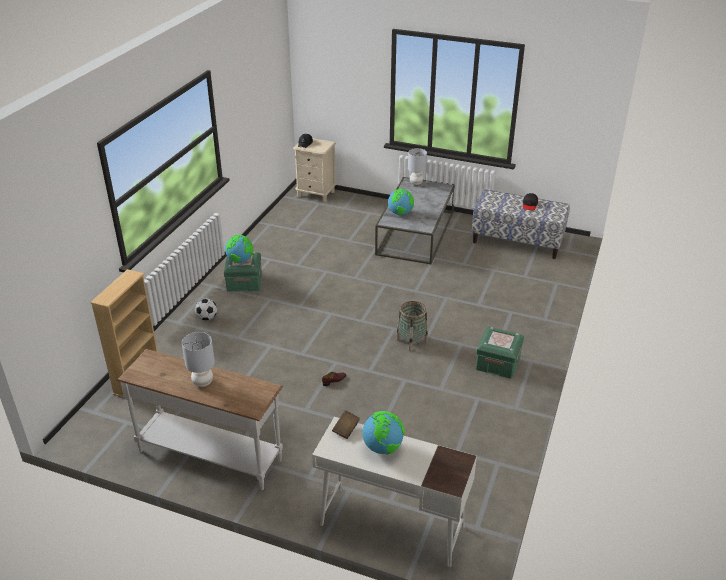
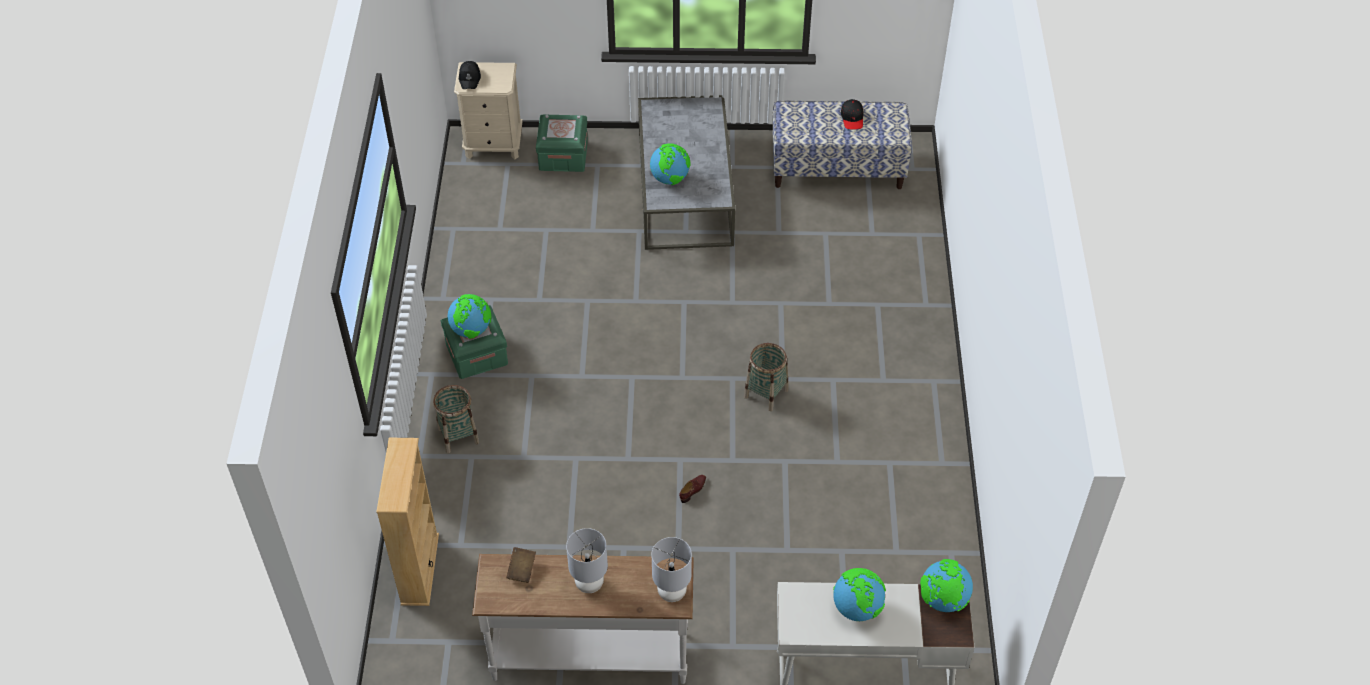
camera: 20 degrees left, 15 degrees up
football [195,299,217,320] -> basket [433,385,479,453]
brown book [332,410,360,439] -> brown book moved to [506,547,536,583]
grey table lamp [408,148,427,185] -> grey table lamp moved to [652,537,692,602]
green storage box [476,327,524,379] -> green storage box moved to [536,115,588,172]
none -> globe [920,559,973,612]

